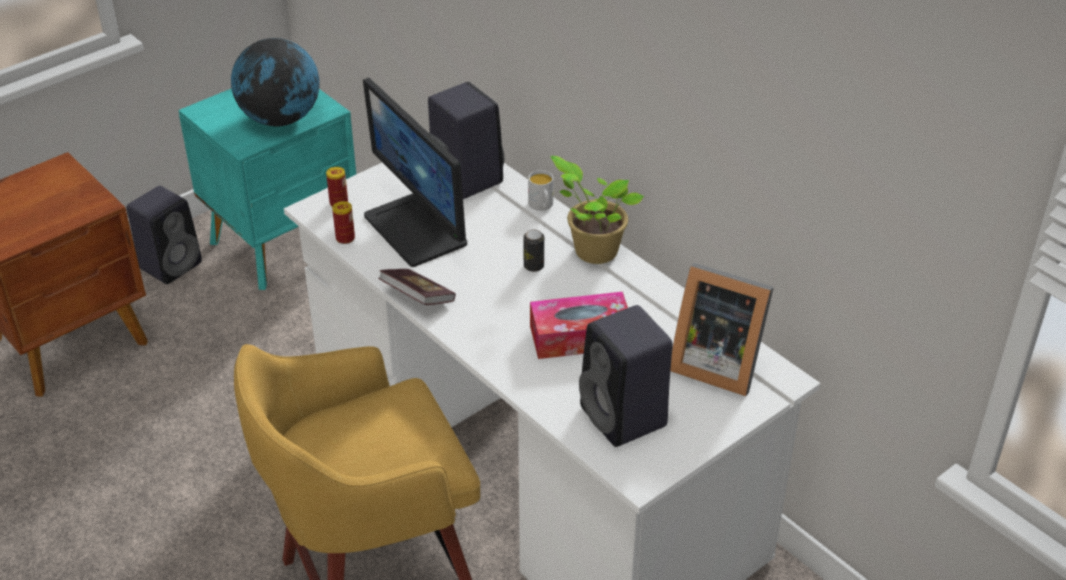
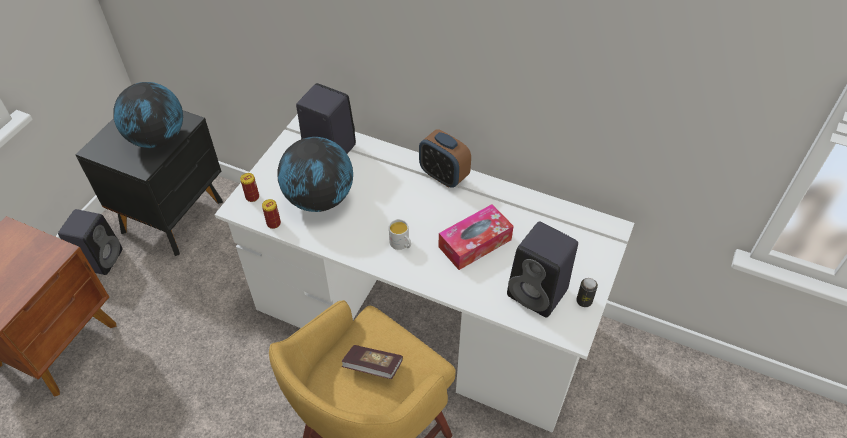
camera: 25 degrees left, 10 degrees up
turquoise nightstand [179,88,356,290] -> black nightstand [76,110,223,256]
monitor [363,78,467,267] -> globe [277,137,353,212]
book [378,269,456,305] -> book moved to [341,345,403,379]
can [523,229,544,272] -> can moved to [576,278,598,307]
white mug [528,170,554,211] -> white mug moved to [389,219,411,250]
potted plant [551,156,644,264] -> alarm clock [419,129,471,188]
picture frame [670,263,774,396] -> none

